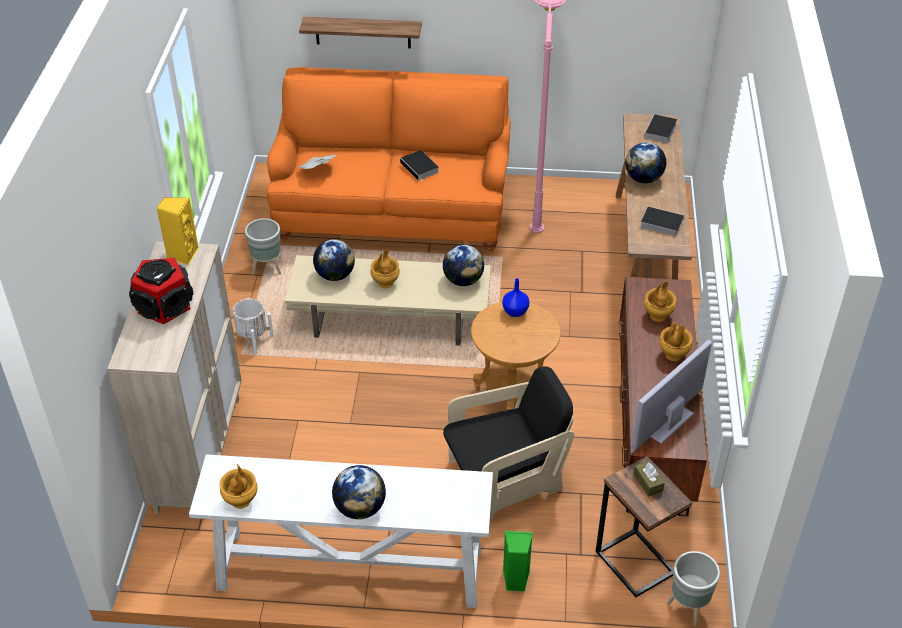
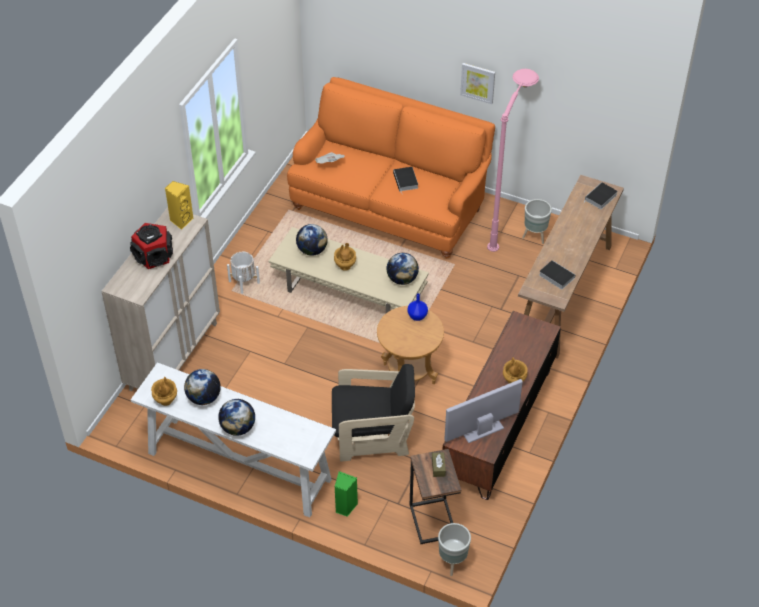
camera: 20 degrees right, 5 degrees up
grey planter [245,218,281,275] -> grey planter moved to [522,199,552,244]
shelf [299,17,422,48] -> none
globe [625,142,666,183] -> globe moved to [184,369,221,405]
brown vase [644,281,676,322] -> none
none -> picture [460,63,495,104]

